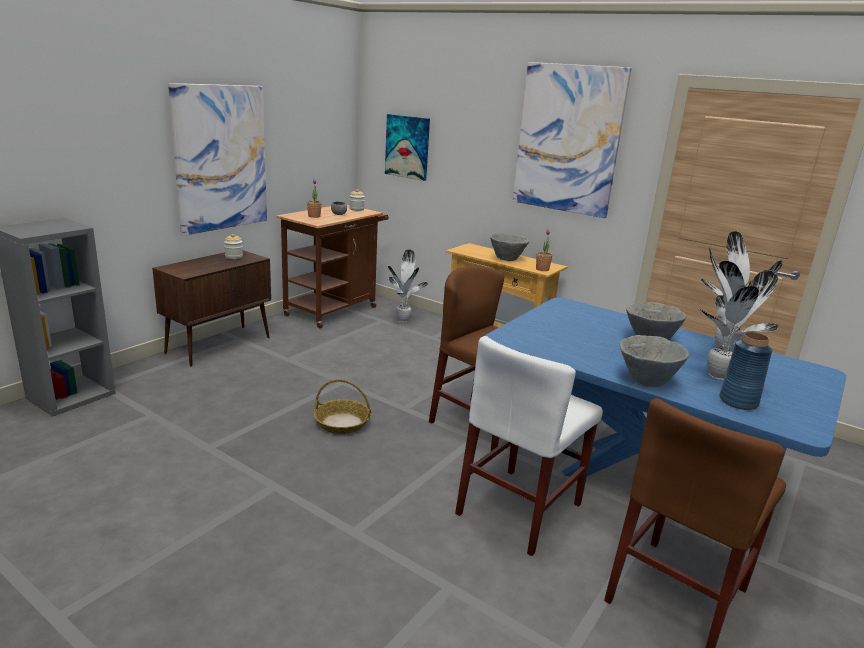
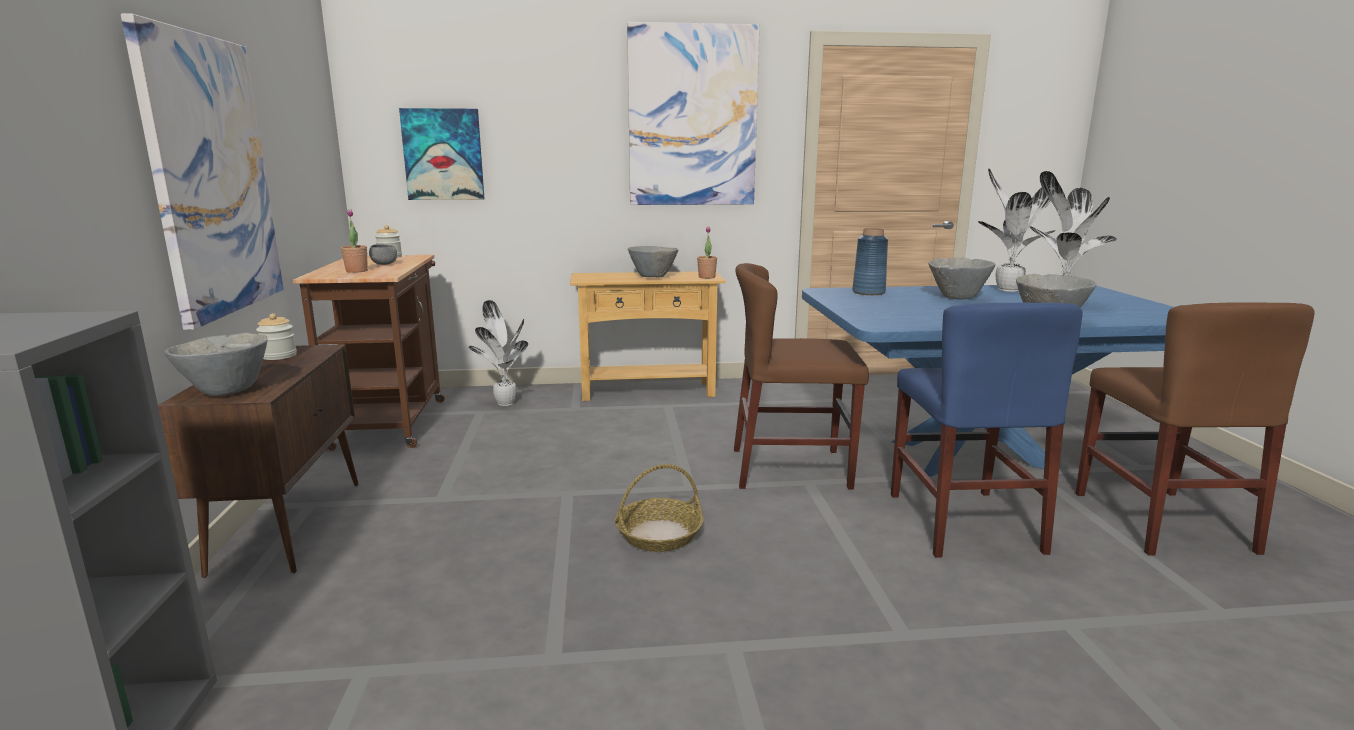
camera: 40 degrees left, 5 degrees down
white chair [455,336,603,556] -> blue chair [891,303,1083,558]
blue vase [719,332,773,410] -> blue vase moved to [852,228,888,295]
none -> grey bowl [165,333,267,396]

